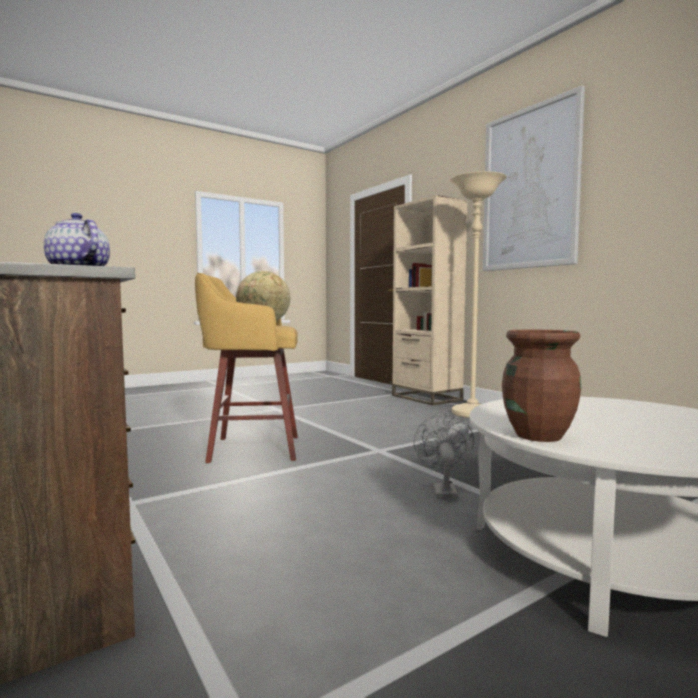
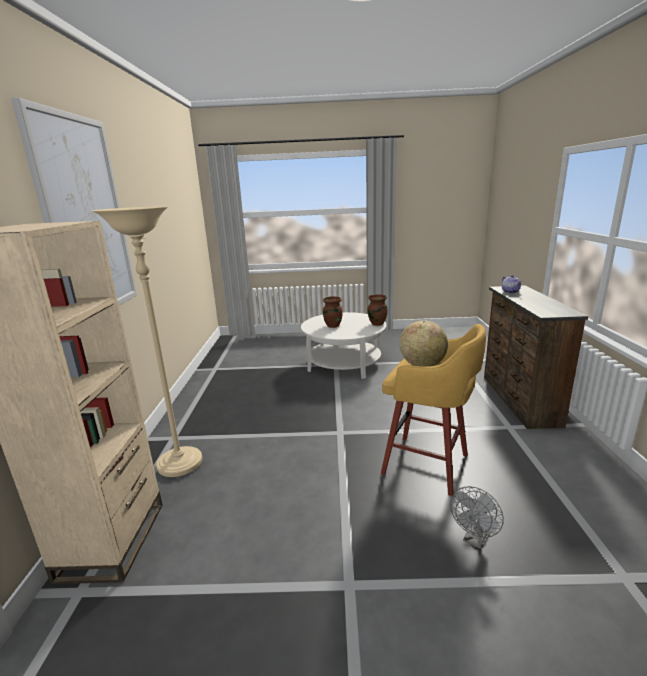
camera: 145 degrees left, 15 degrees up
grey fan [413,414,474,499] -> grey fan moved to [450,486,504,549]
none -> brown vase [323,296,343,328]

